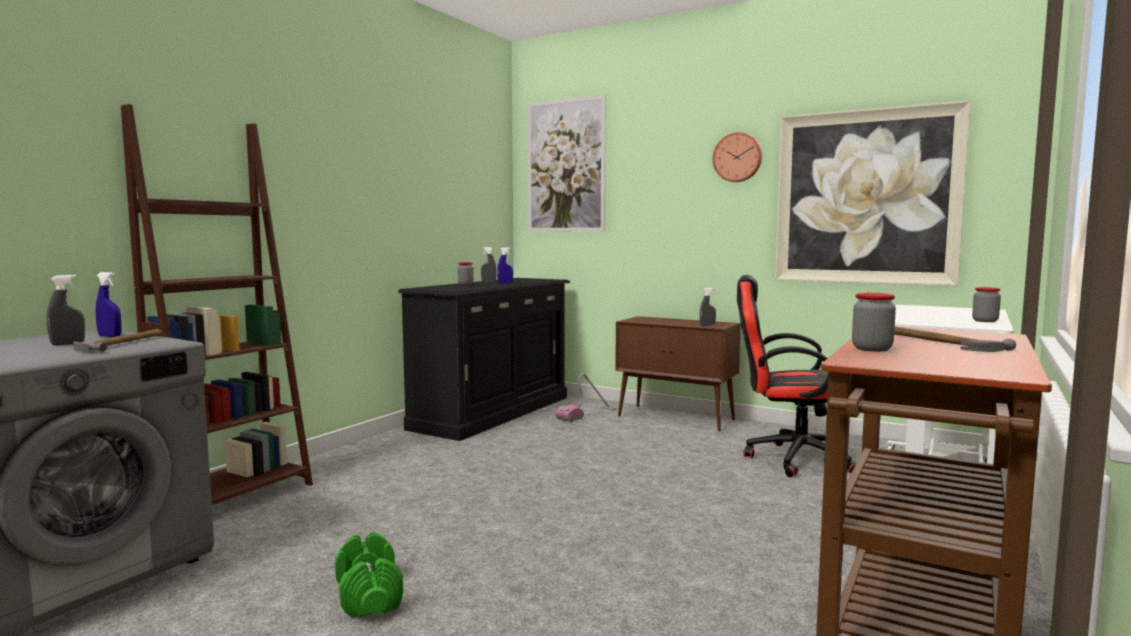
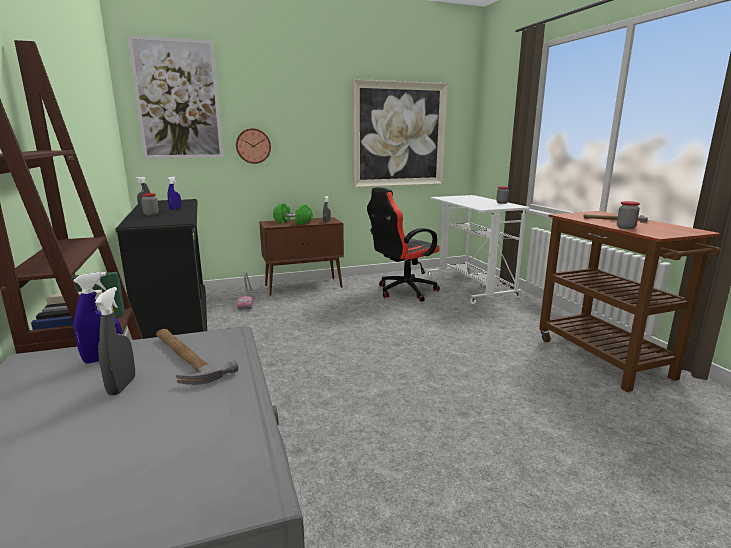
camera: 50 degrees left, 10 degrees up
green dumbbell [335,532,403,618] -> green dumbbell moved to [273,203,313,225]
wall clock [713,132,762,182] -> wall clock moved to [236,128,271,164]

